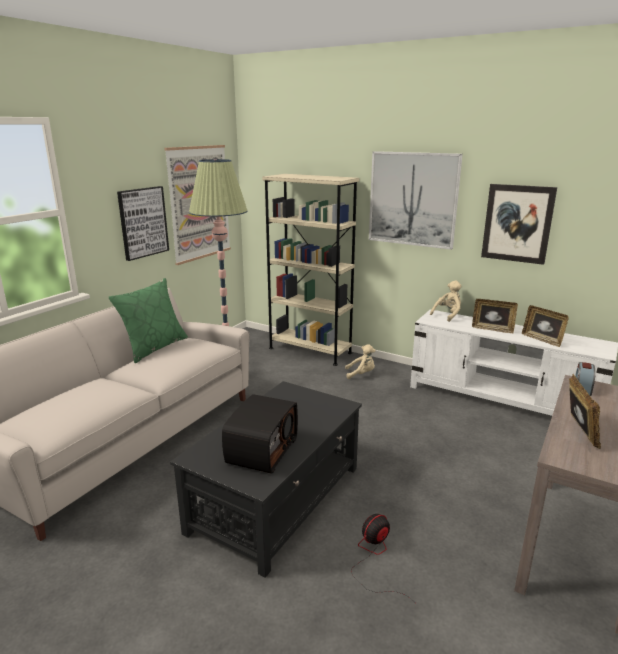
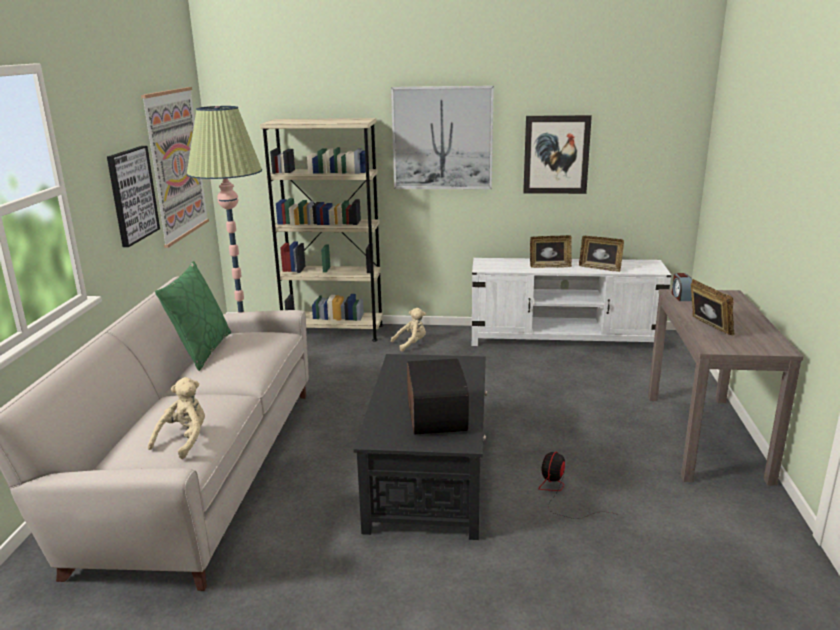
camera: 25 degrees left, 0 degrees up
beige plush toy [430,280,461,322] -> beige plush toy moved to [148,377,205,459]

